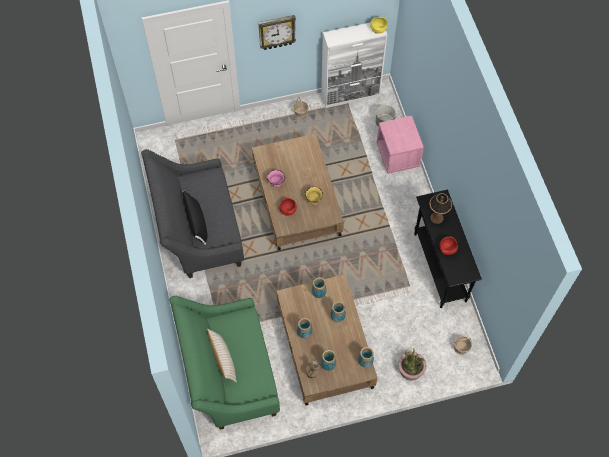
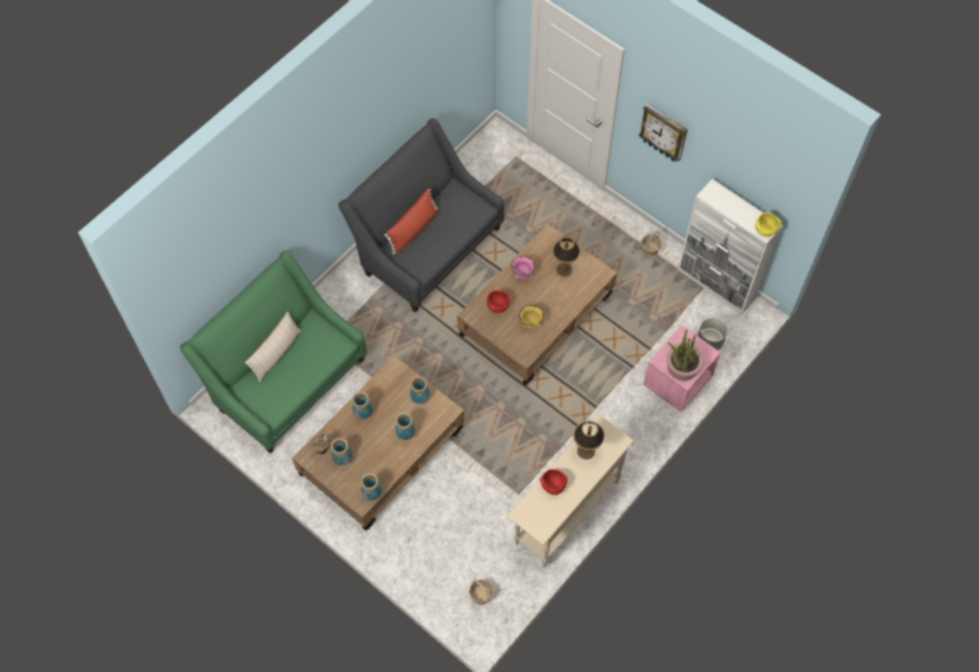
camera: 55 degrees right, 0 degrees up
black pillow [182,190,208,245] -> red pillow [384,189,438,254]
potted plant [398,348,426,381] -> potted plant moved to [667,329,704,381]
black console table [414,189,482,308] -> beige console table [507,414,634,568]
none -> table lamp [552,237,580,277]

